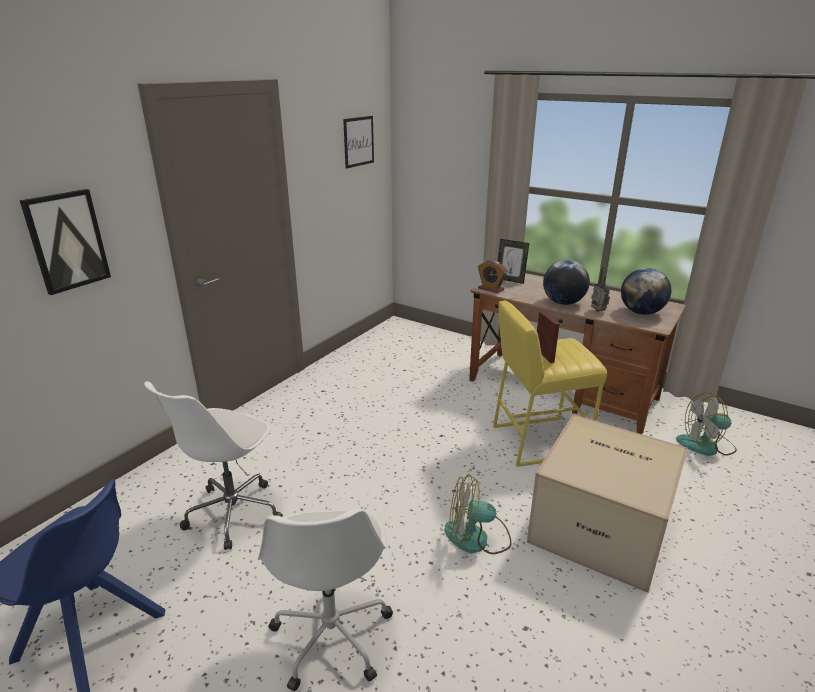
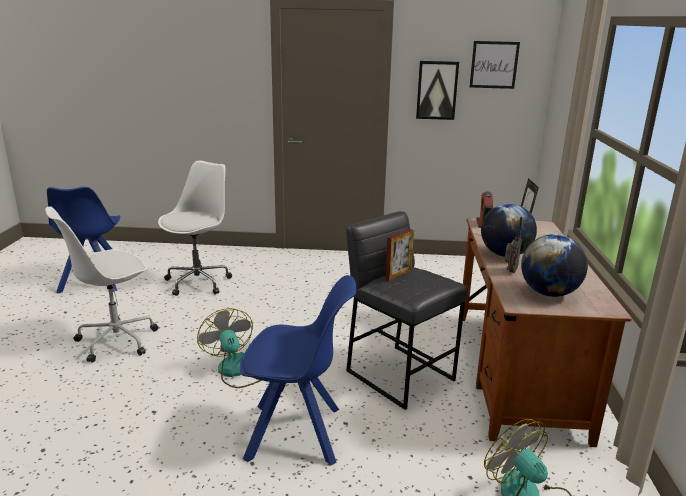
camera: 60 degrees right, 5 degrees down
picture [19,189,111,295] -> picture moved to [416,61,459,120]
white office chair [144,381,283,550] -> white office chair turned 120 degrees clockwise [158,161,232,296]
yellow stool [493,300,607,467] -> grey stool [346,211,468,410]
cardboard box [527,414,688,593] -> blue chair [240,275,356,465]

